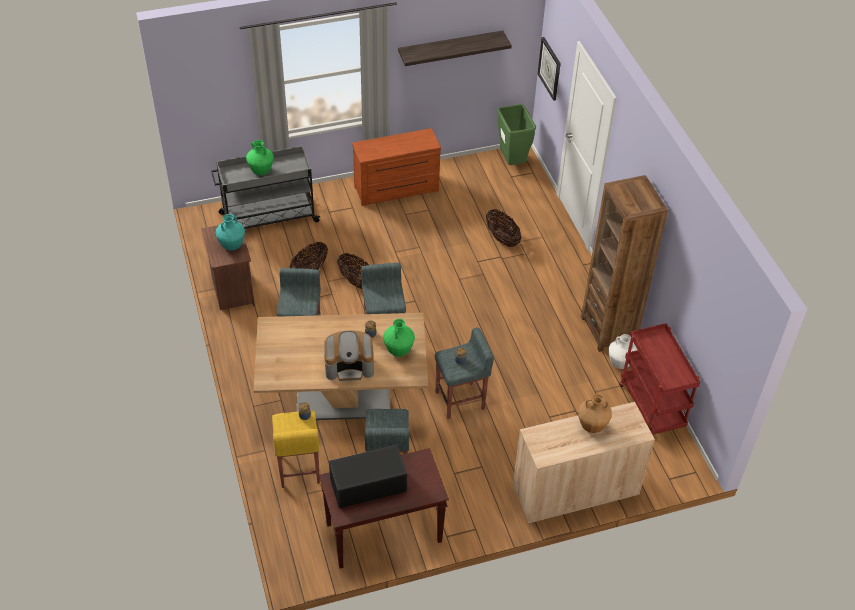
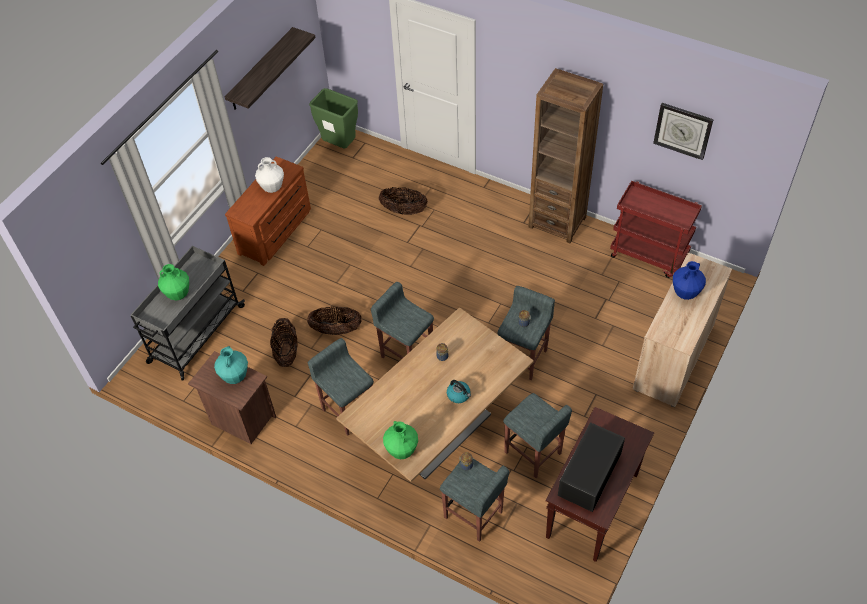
camera: 40 degrees left, 5 degrees up
yellow stool [272,410,320,488] -> grey stool [440,459,509,542]
coffee machine [324,330,374,381] -> kettle [447,380,471,403]
green vase [383,319,415,357] -> green vase moved to [383,421,418,459]
wall clock [538,37,561,101] -> wall clock moved to [653,103,714,160]
brown vase [578,394,612,433] -> blue vase [673,261,706,300]
white vase [608,334,637,369] -> white vase moved to [255,157,284,193]

